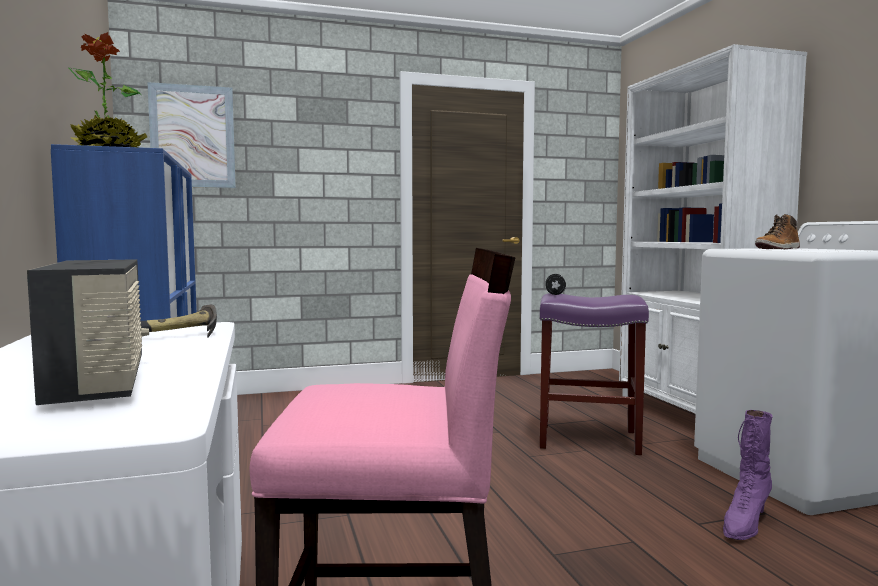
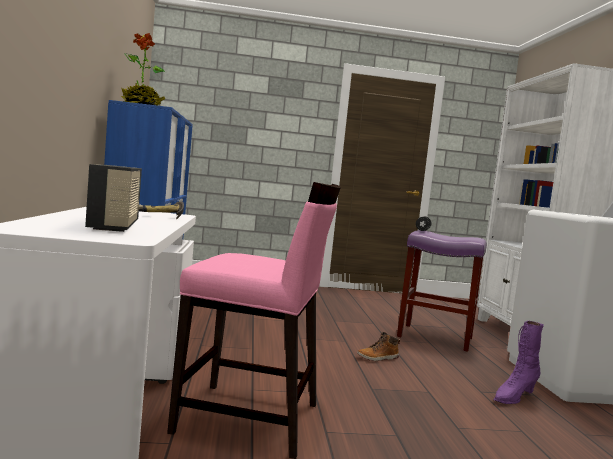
camera: 10 degrees right, 0 degrees up
picture [147,82,236,188] -> none
boot [755,214,800,249] -> boot moved to [357,332,400,361]

